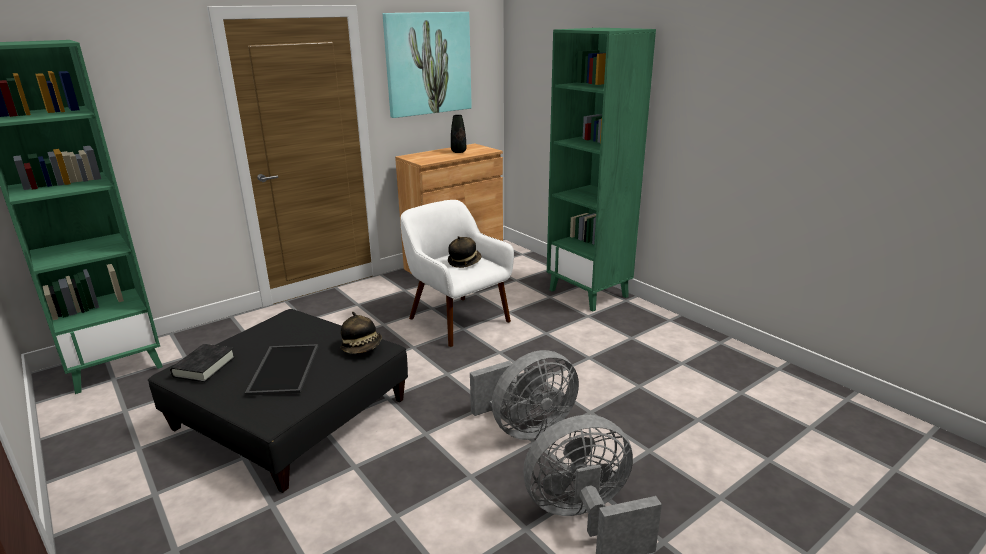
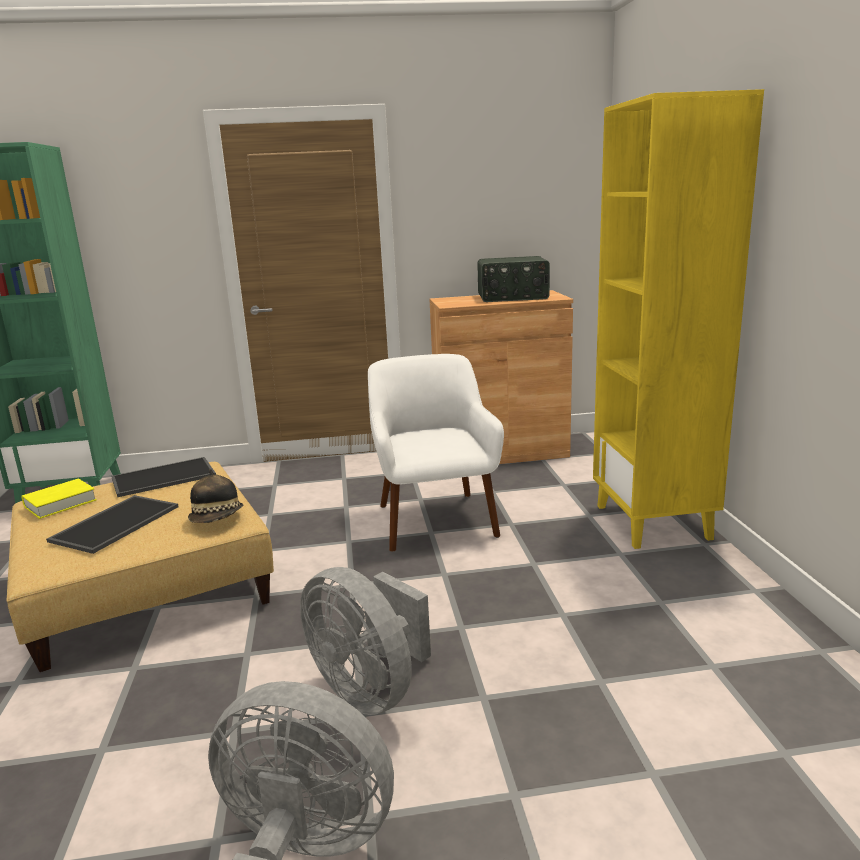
camera: 30 degrees right, 5 degrees down
black ottoman [148,309,408,493] -> beige ottoman [6,462,274,672]
black book [170,344,235,382] -> yellow book [21,479,97,519]
picture [383,12,472,118] -> none
hat [448,236,481,268] -> none
black vase [451,115,466,153] -> radio [477,256,550,302]
grey fan [470,350,579,440] -> grey fan turned 45 degrees clockwise [300,567,431,715]
green bookcase [547,28,656,311] -> yellow bookcase [593,89,764,549]
none -> tray [111,457,216,497]

